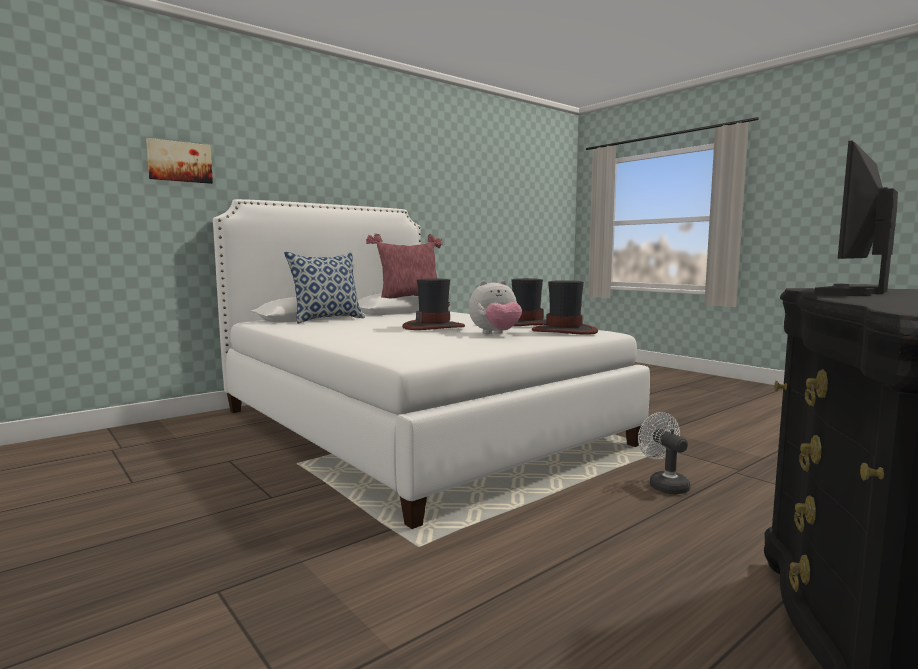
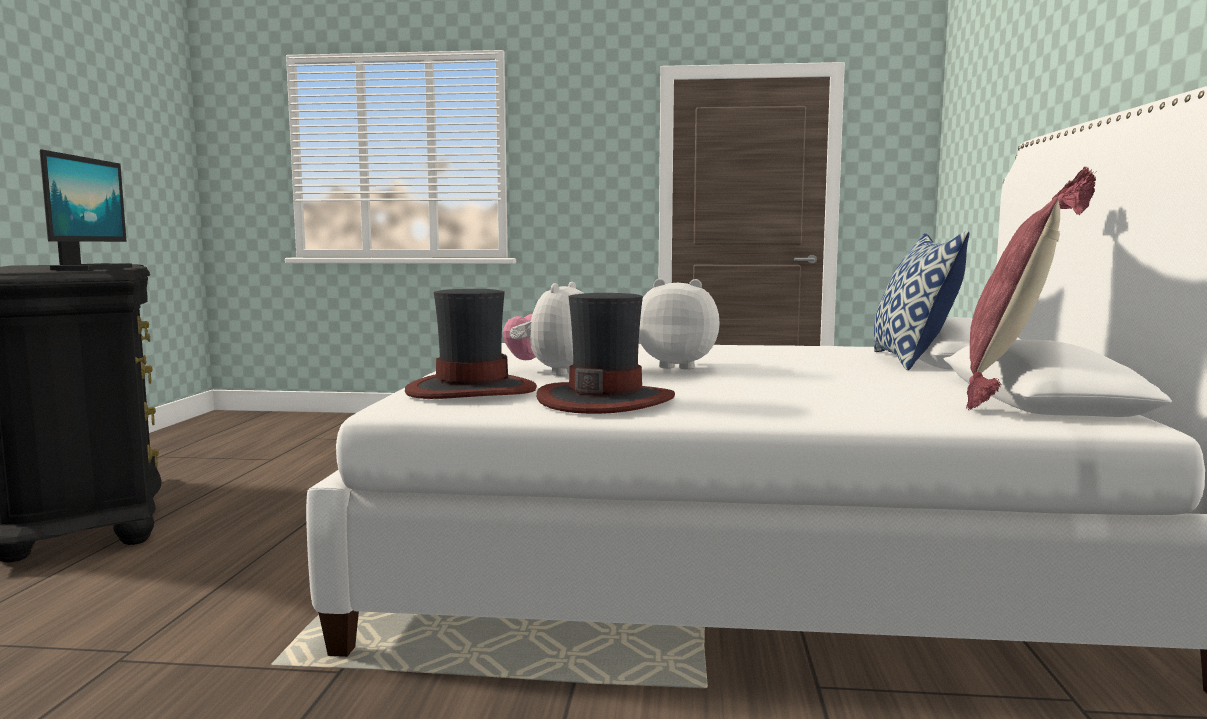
camera: 135 degrees right, 0 degrees up
picture [146,138,213,184] -> none
hat [402,278,465,330] -> plush toy [639,279,720,370]
white fan [638,412,690,494] -> none

